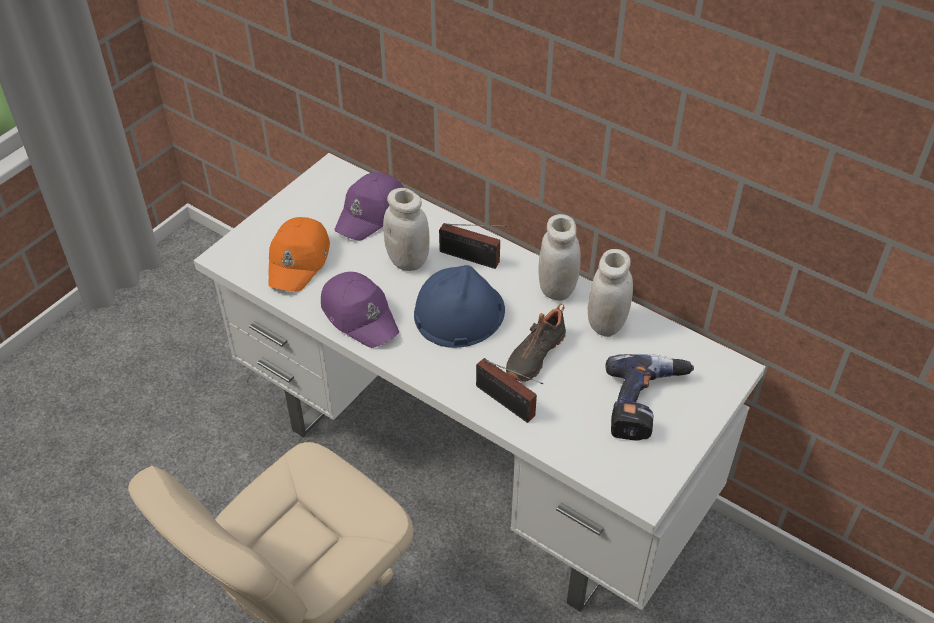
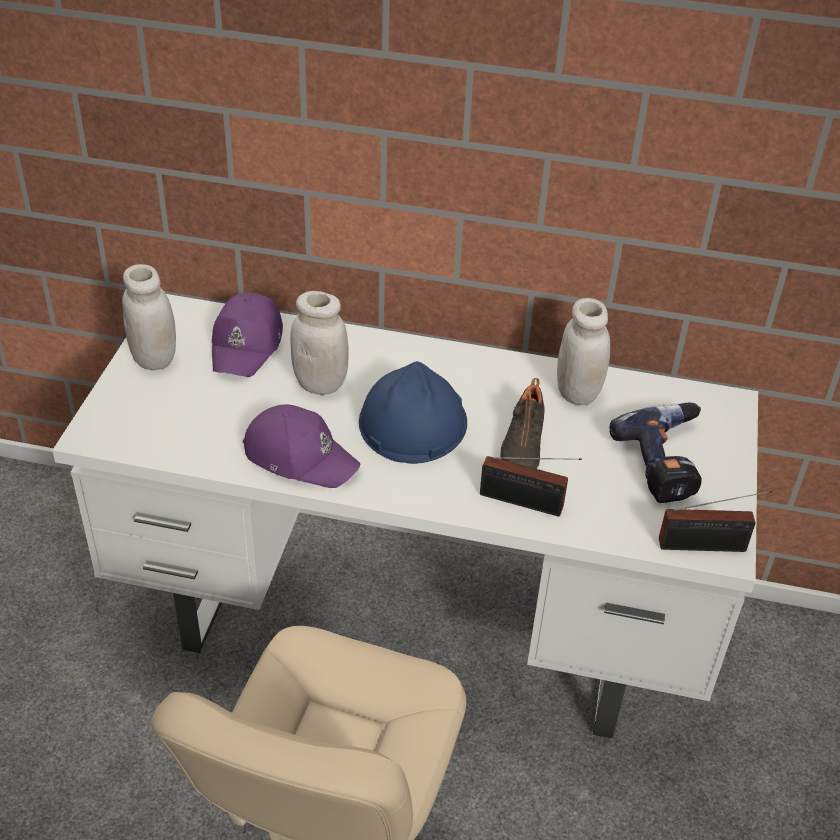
camera: 25 degrees left, 5 degrees down
orange cap [269,217,330,292] -> none
radio [439,223,507,269] -> radio moved to [659,491,772,552]
white jar [538,214,581,301] -> white jar moved to [122,264,176,370]

